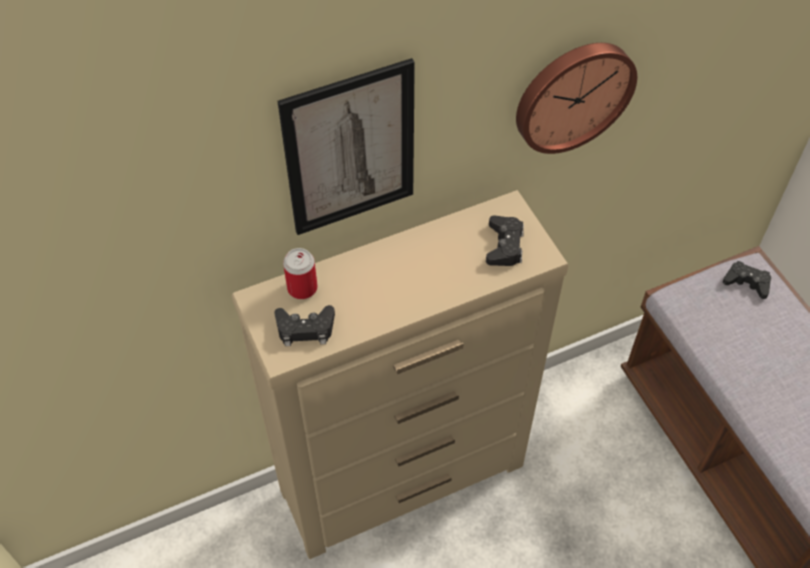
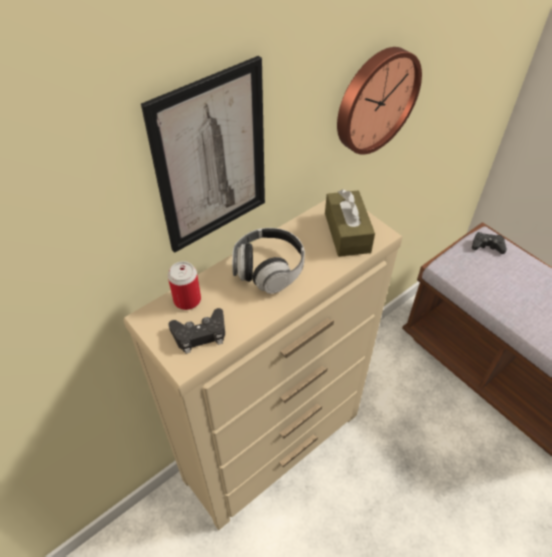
camera: 15 degrees left, 5 degrees down
black game controller [486,215,524,266] -> brown tissue box [325,189,375,257]
none -> headphones [232,228,305,294]

